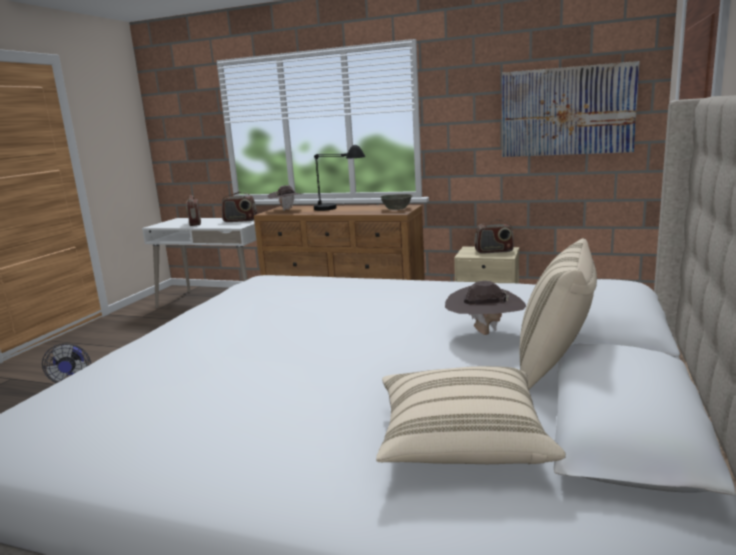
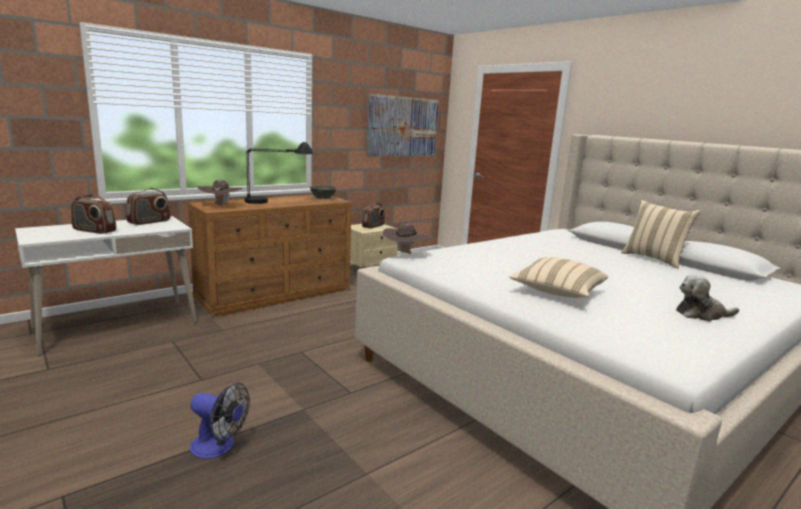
camera: 60 degrees left, 0 degrees up
beige pillow [376,366,566,464] -> beige pillow moved to [509,257,608,298]
brown hat [445,281,526,335] -> brown hat moved to [383,223,432,254]
none -> plush toy [676,275,739,321]

